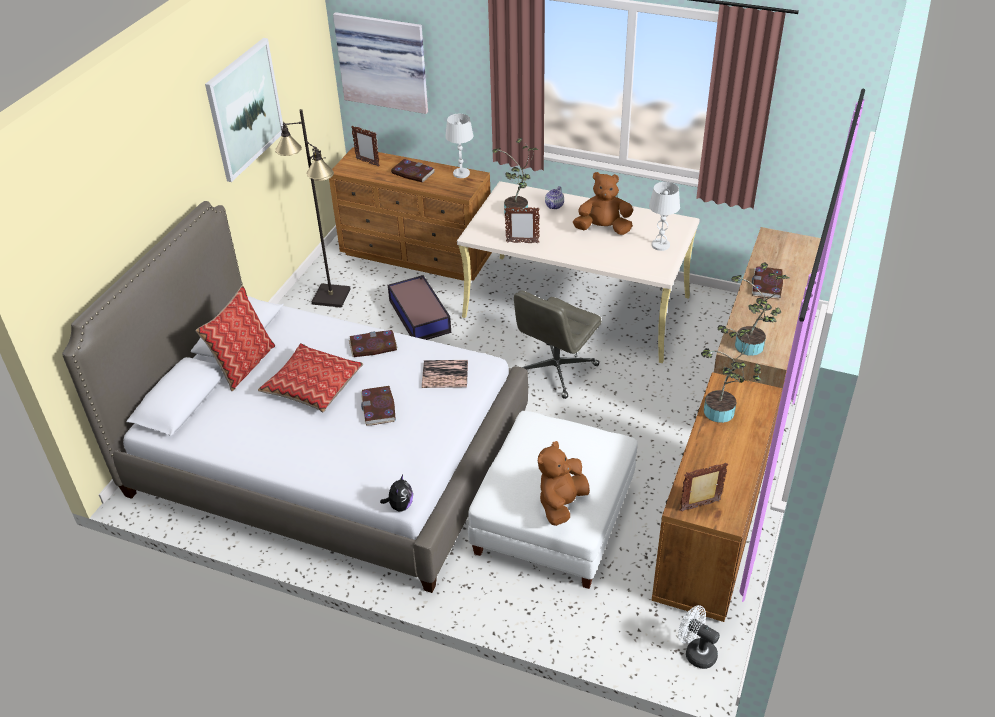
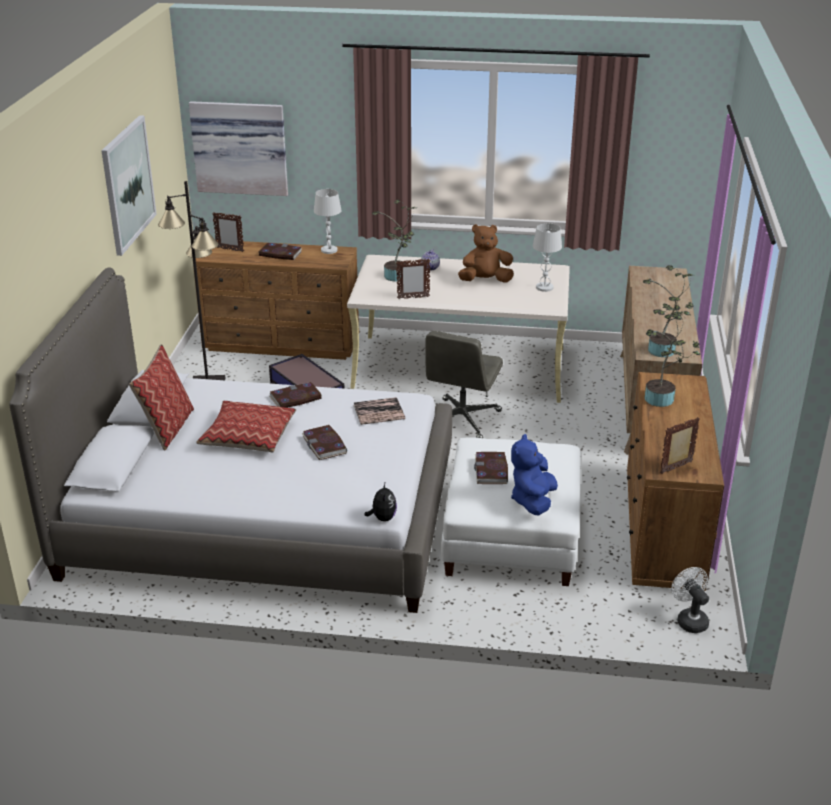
camera: 15 degrees left, 10 degrees down
brown plush toy [538,441,590,526] -> blue plush toy [511,434,558,515]
white fan [678,605,720,669] -> white fan turned 45 degrees clockwise [671,567,709,633]
book [752,266,783,299] -> book moved to [474,452,508,484]

